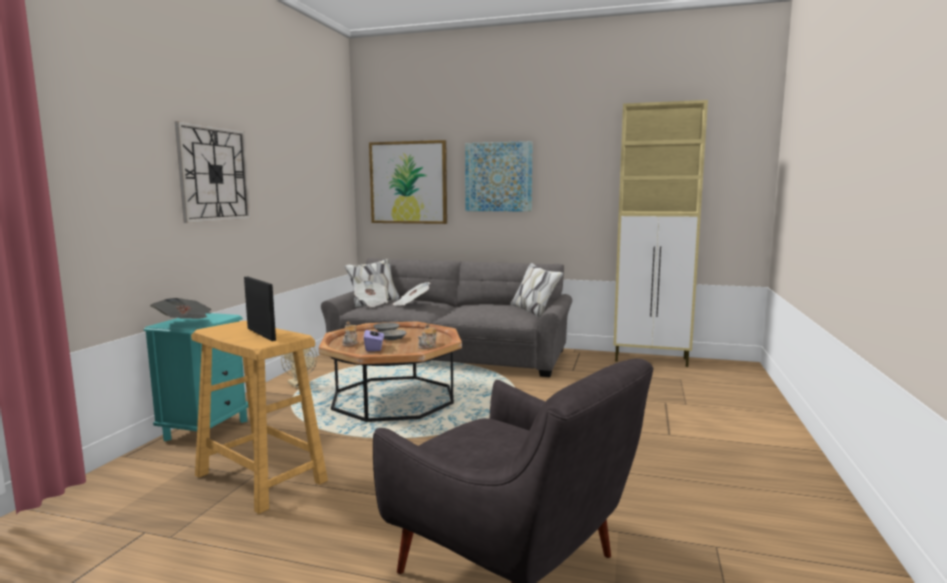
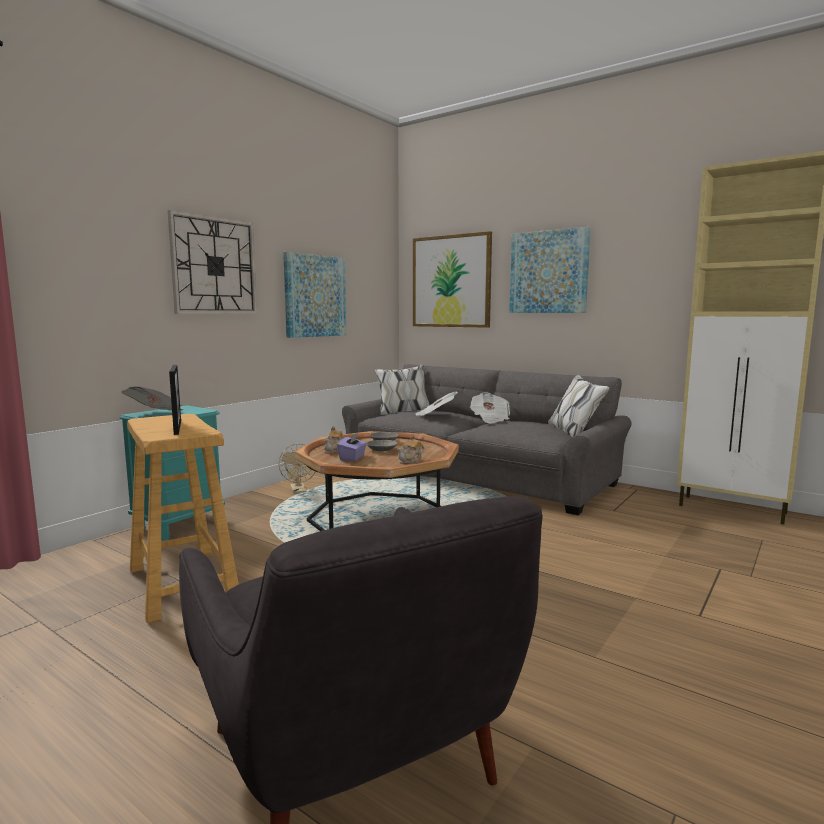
camera: 20 degrees right, 0 degrees up
newspaper [354,280,389,307] -> newspaper moved to [470,392,510,423]
none -> picture [283,252,346,338]

